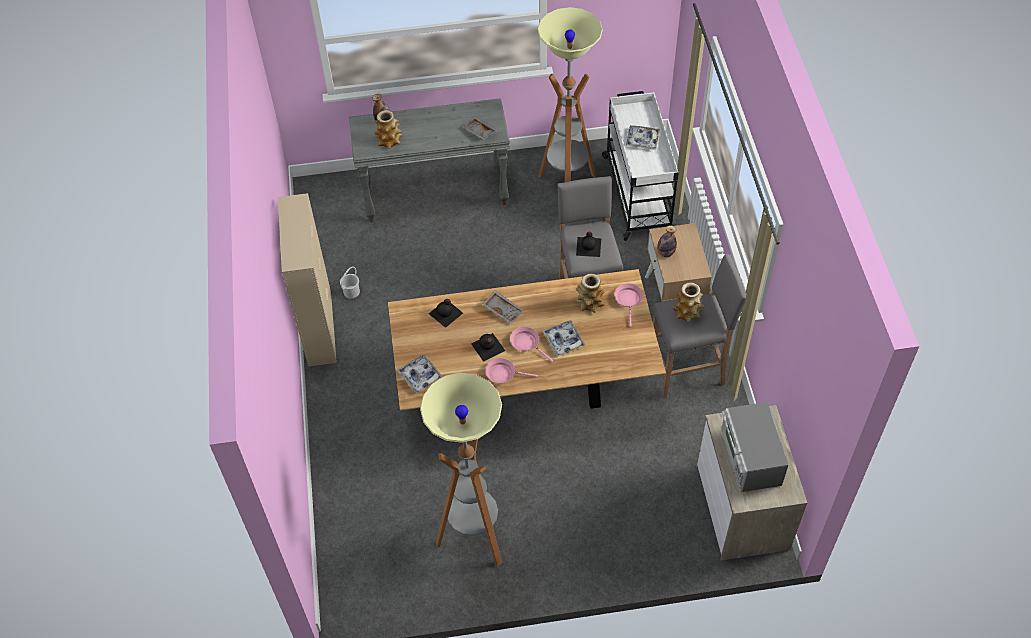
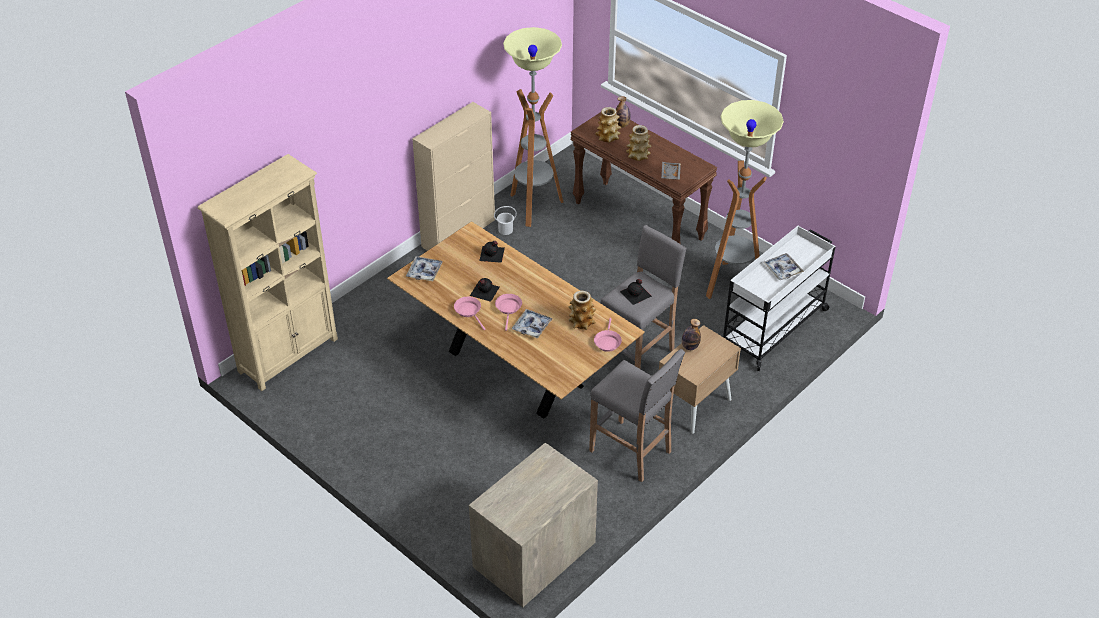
camera: 50 degrees right, 10 degrees down
grey console table [349,98,510,222] -> brown console table [570,112,717,244]
floor lamp [420,373,503,567] -> floor lamp moved to [503,27,563,227]
grey tray [482,291,523,324] -> none
pink frying pan [614,283,643,327] -> pink frying pan turned 135 degrees clockwise [594,318,622,352]
vase [672,283,704,323] -> vase moved to [626,125,652,161]
microwave [721,402,788,492] -> none
none -> beige bookcase [197,154,338,391]

